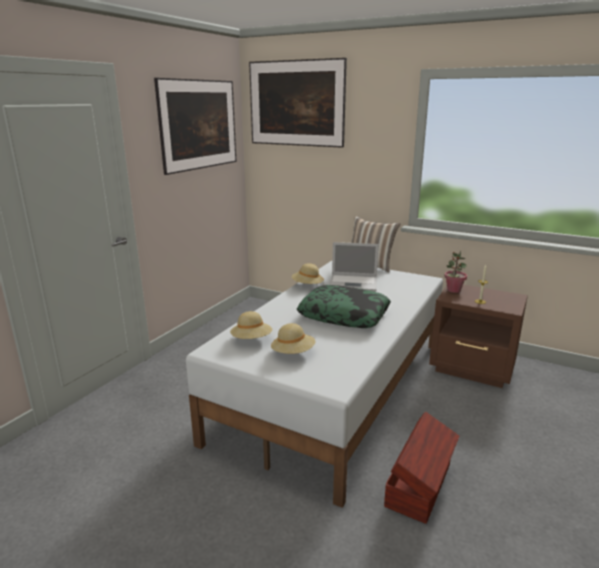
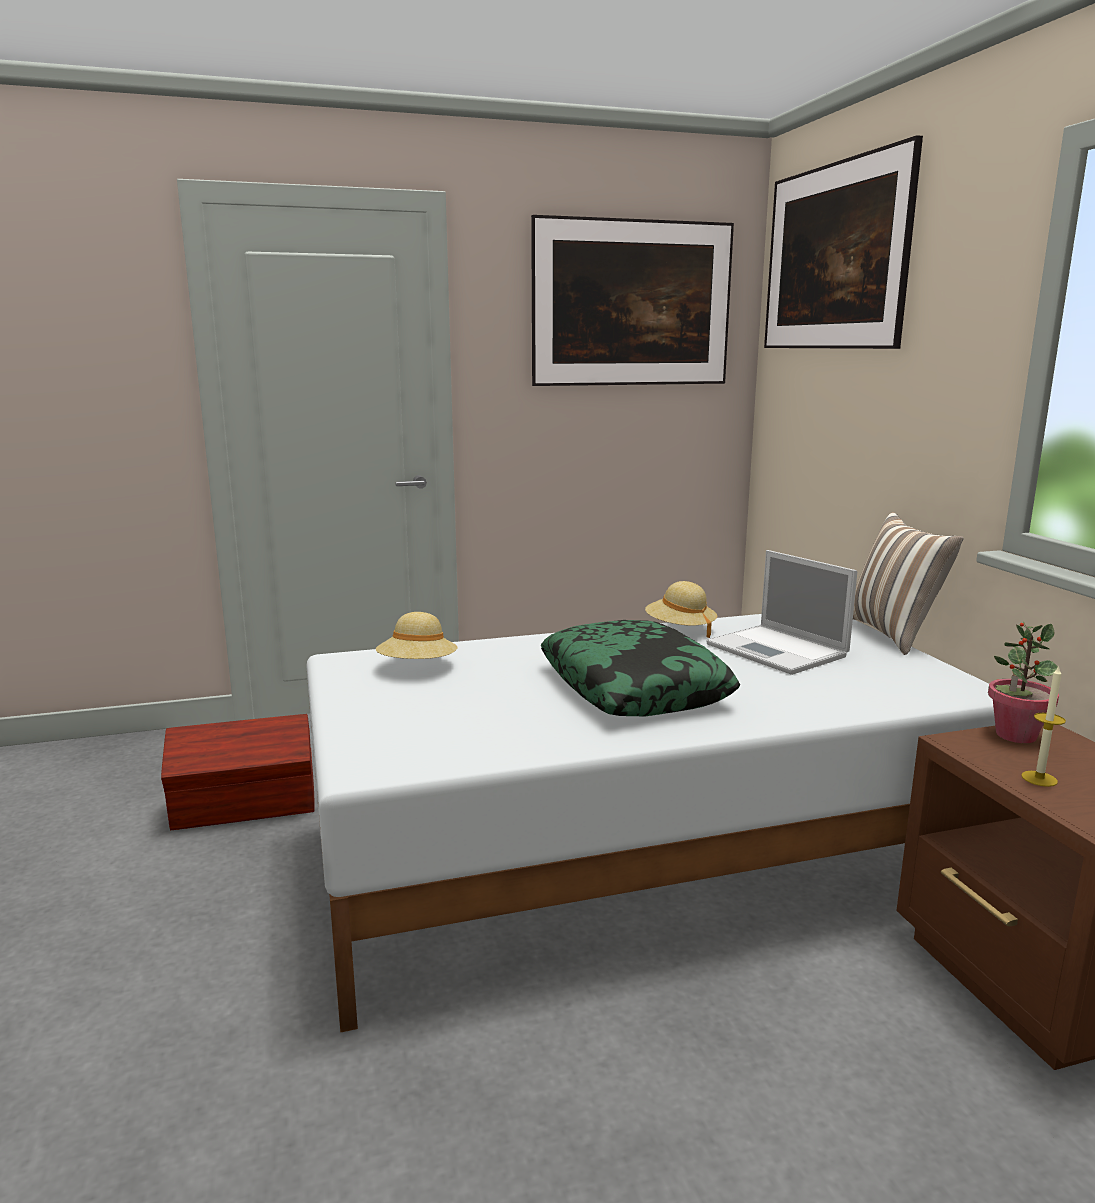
camera: 45 degrees right, 5 degrees down
beige hat [271,323,315,354] -> none
brown storage box [384,411,459,524] -> brown storage box moved to [161,714,315,830]

